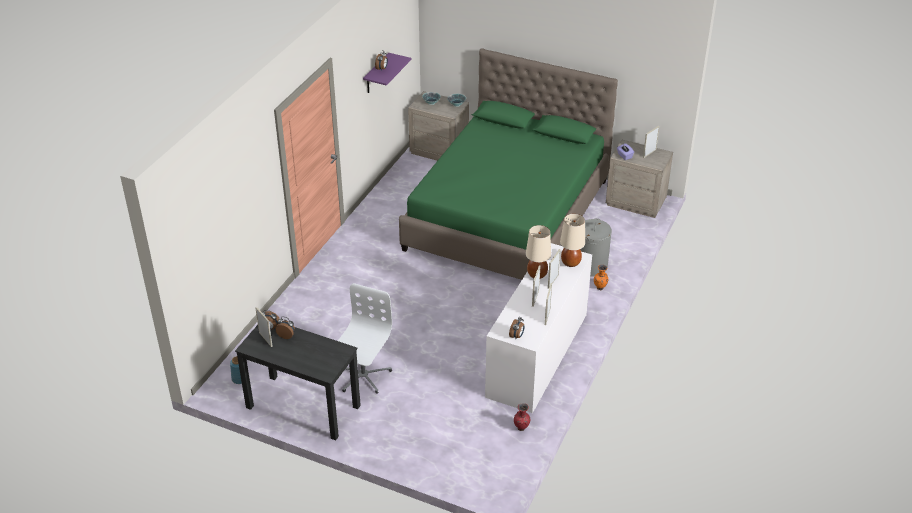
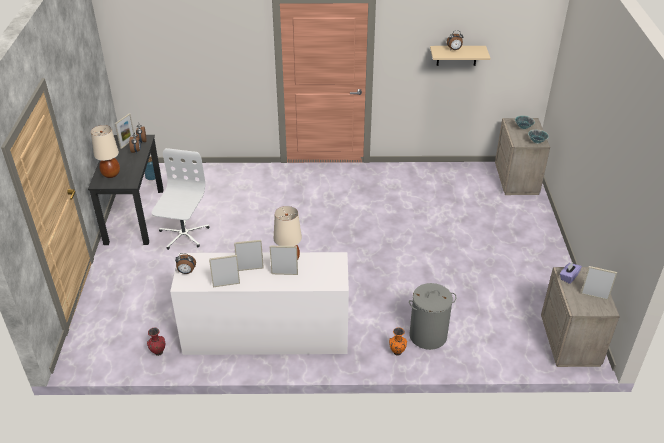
camera: 65 degrees right, 0 degrees up
white office chair [338,283,392,394] -> white office chair turned 75 degrees counterclockwise [152,148,210,250]
purple shelf [363,53,411,93] -> beige shelf [430,46,490,66]
green bed [399,49,618,280] -> none
beige table lamp [560,214,585,267] -> beige table lamp moved to [91,125,120,178]

